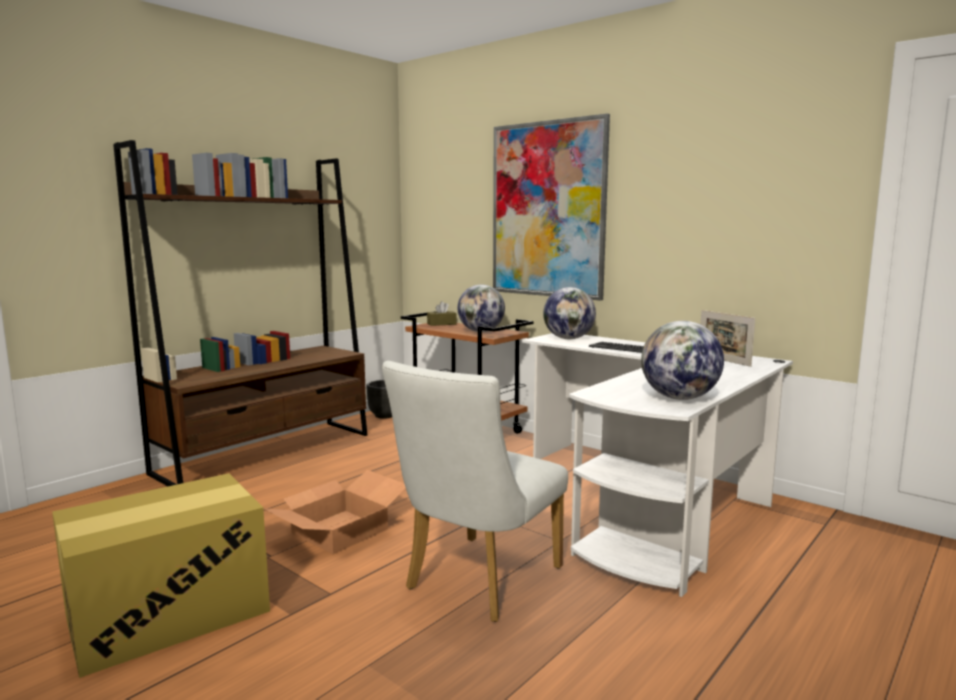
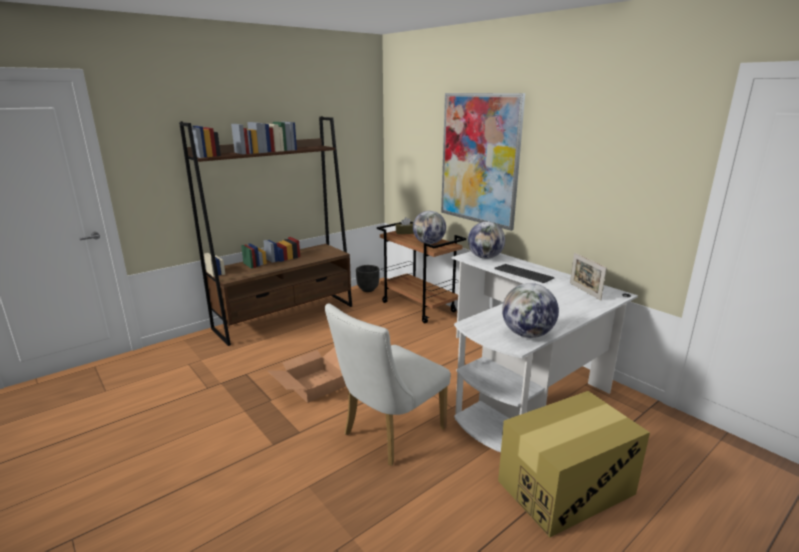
camera: 10 degrees right, 10 degrees up
cardboard box [52,473,270,678] -> cardboard box moved to [498,391,650,537]

